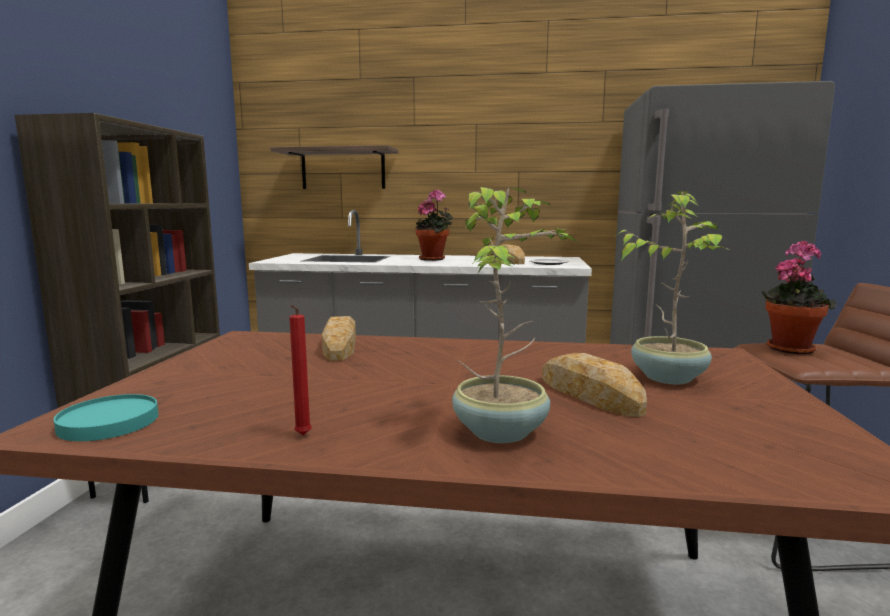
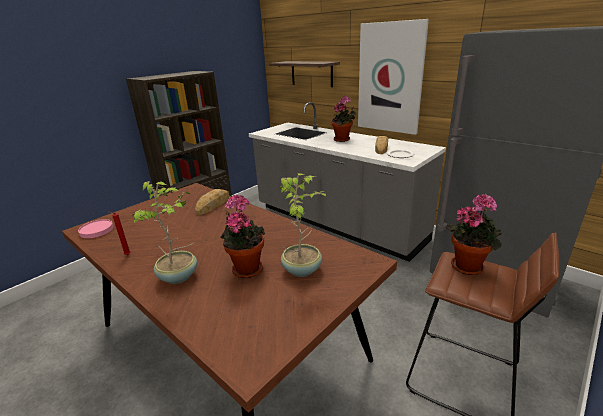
camera: 35 degrees right, 15 degrees up
turquoise plate [53,394,158,441] -> pink plate [78,219,114,238]
bread [542,353,647,417] -> potted plant [220,195,265,278]
none -> picture [358,19,429,135]

